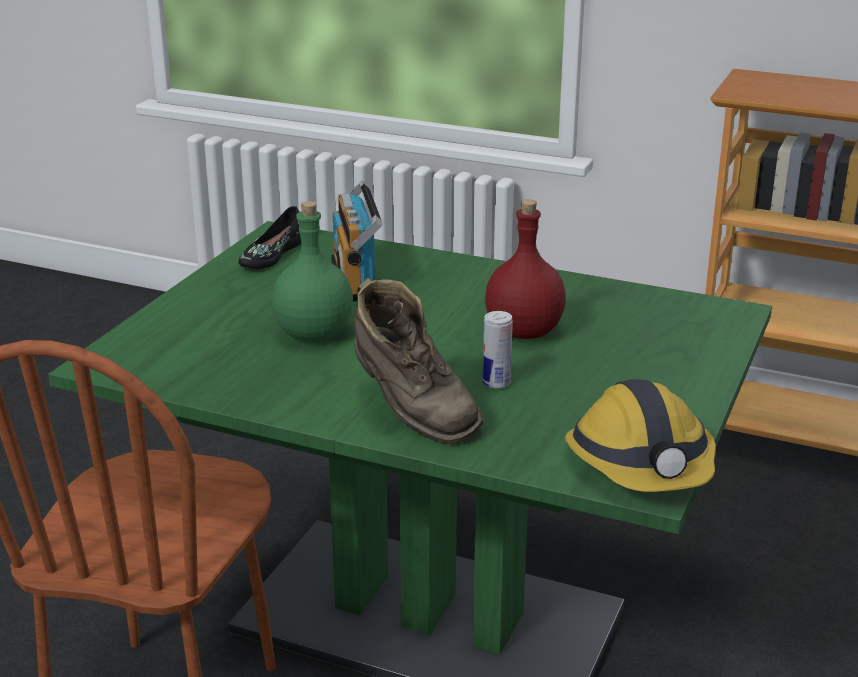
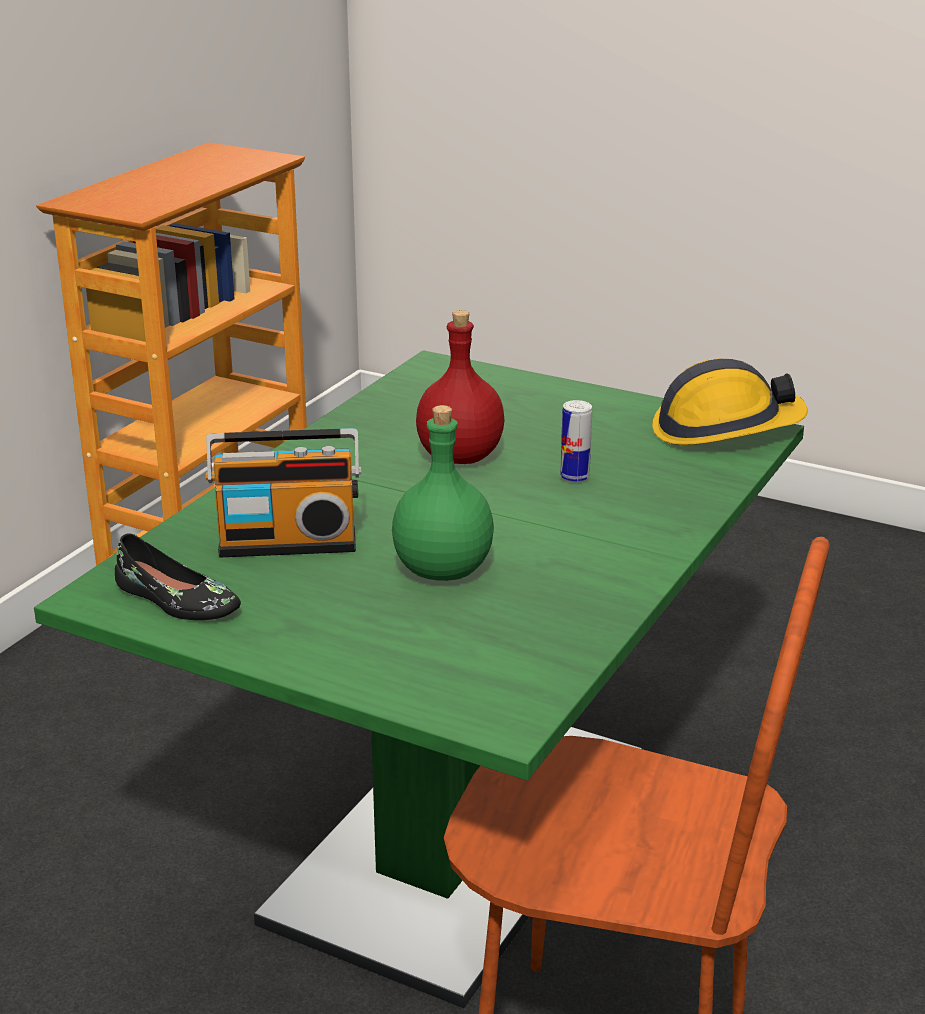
camera: 85 degrees left, 0 degrees up
brown boot [354,278,484,445] -> none

